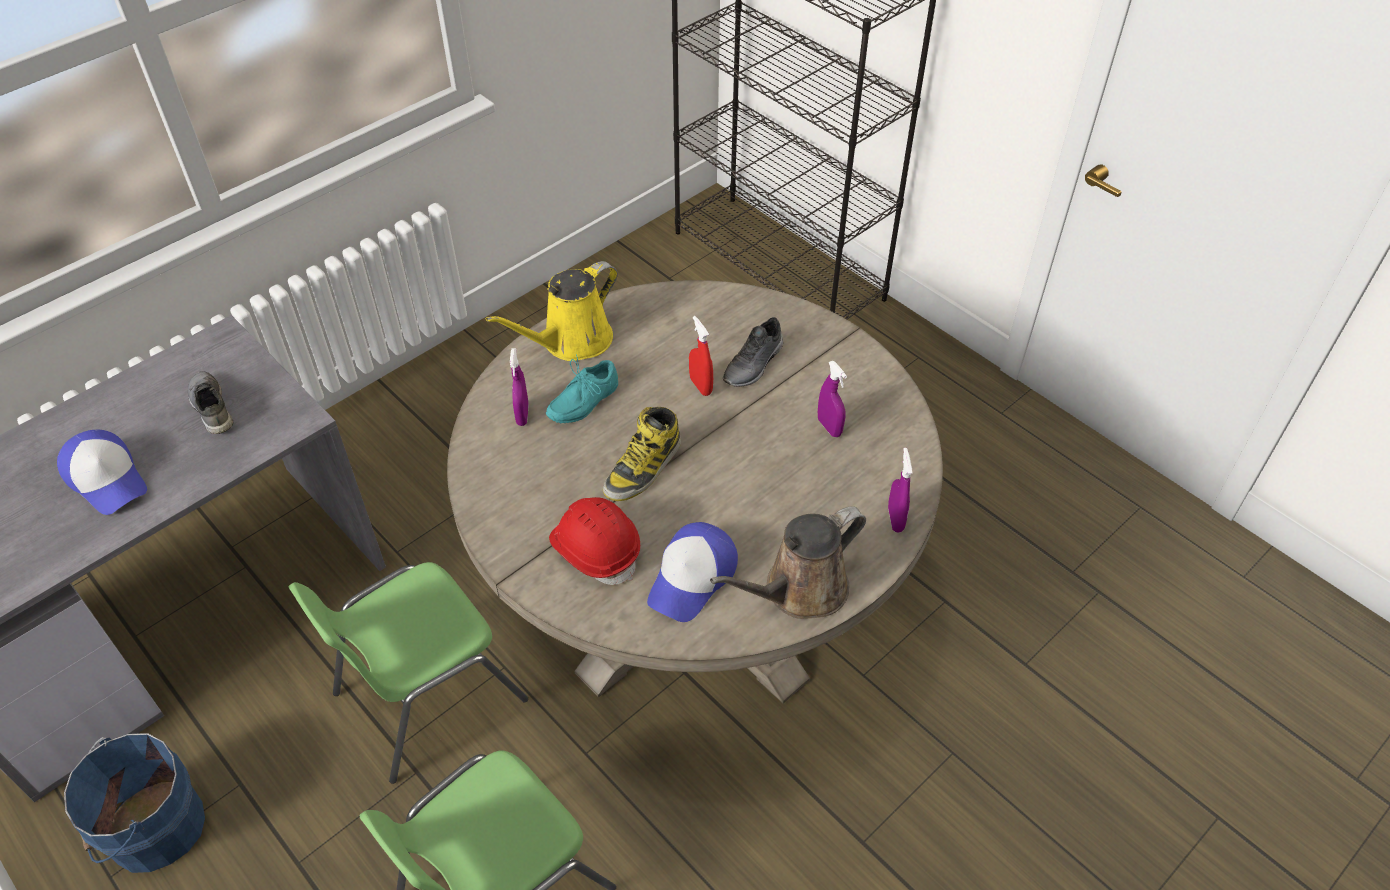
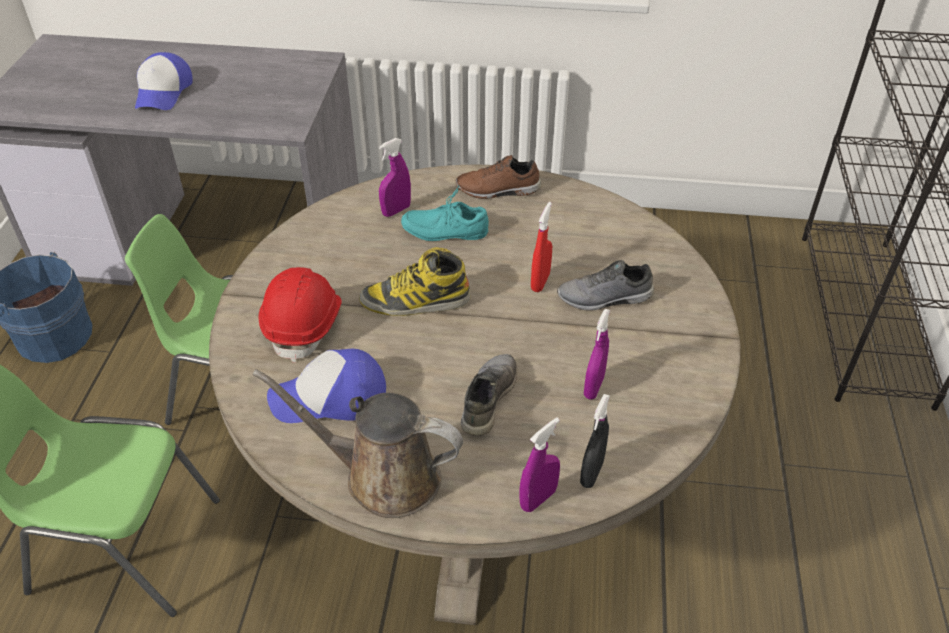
camera: 50 degrees right, 5 degrees down
grey shoe [188,371,233,434] -> grey shoe moved to [461,354,517,436]
yellow watering can [486,261,618,361] -> brown shoe [456,155,541,199]
none -> black spray bottle [580,394,610,488]

